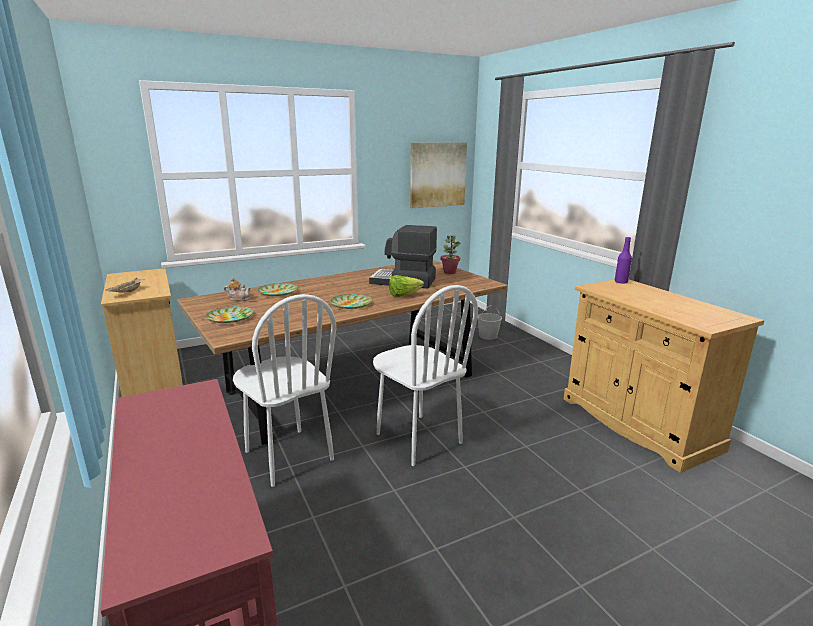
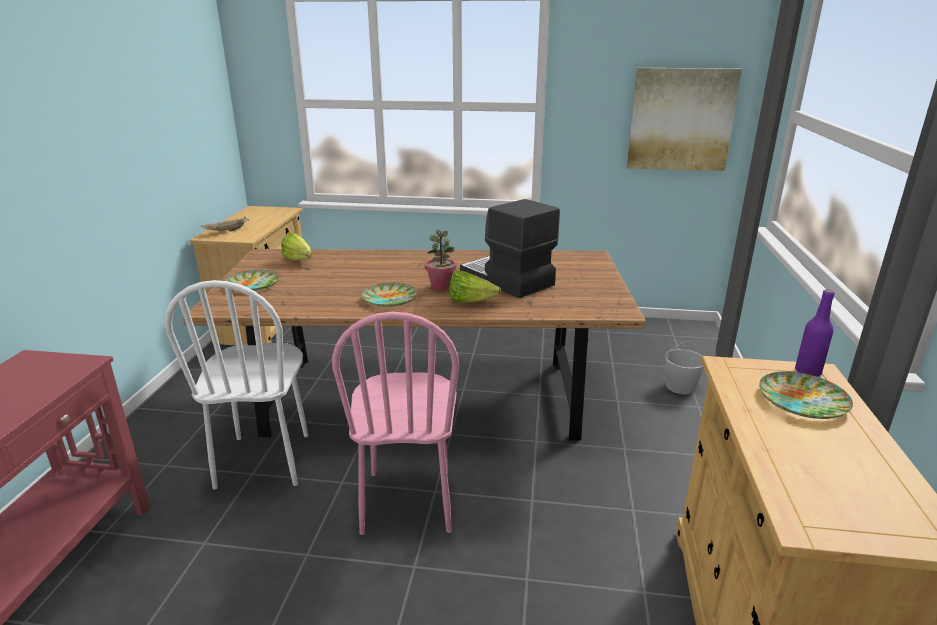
camera: 35 degrees right, 5 degrees up
teapot [224,278,251,301] -> lettuce [281,234,312,260]
plate [258,283,297,296] -> plate moved to [759,371,853,419]
white chair [373,285,478,466] -> pink chair [332,312,459,535]
potted plant [441,235,461,274] -> potted plant moved to [425,230,456,291]

